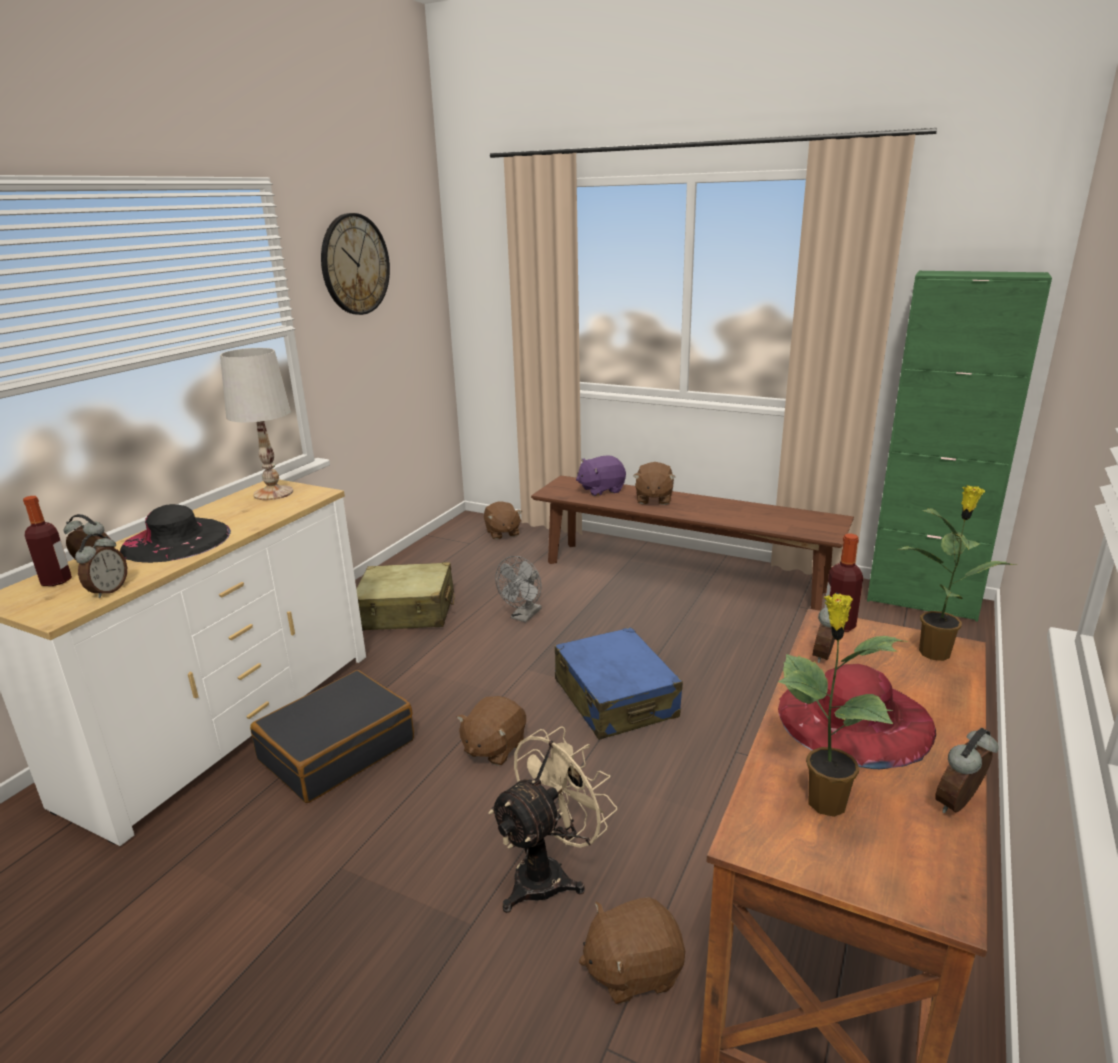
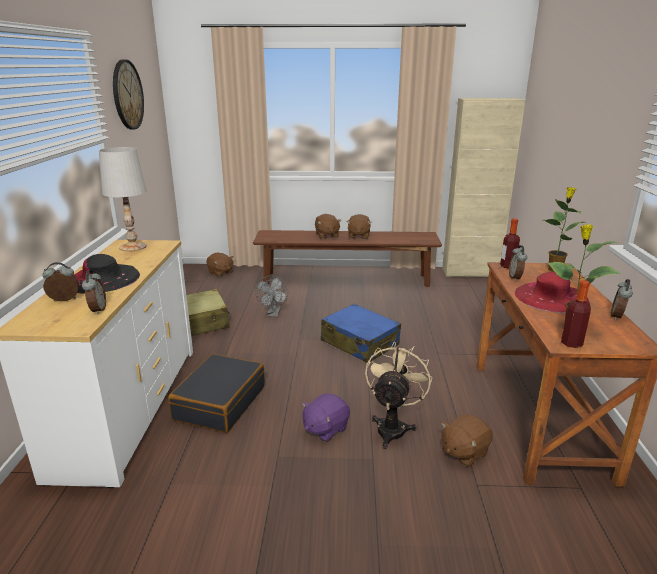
camera: 25 degrees left, 0 degrees up
bottle [23,496,72,586] -> bottle moved to [561,280,591,348]
brown plush toy [457,696,526,766] -> brown plush toy moved to [347,214,372,239]
purple plush toy [576,456,626,496] -> purple plush toy moved to [302,393,350,442]
green cabinet [867,271,1052,622] -> beige cabinet [442,98,525,277]

